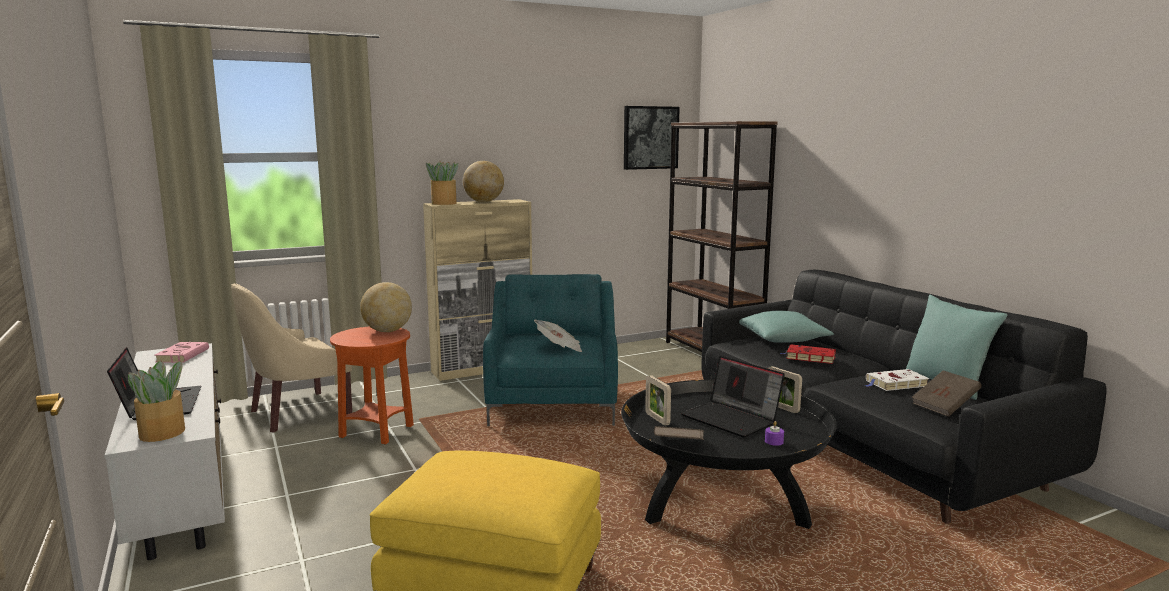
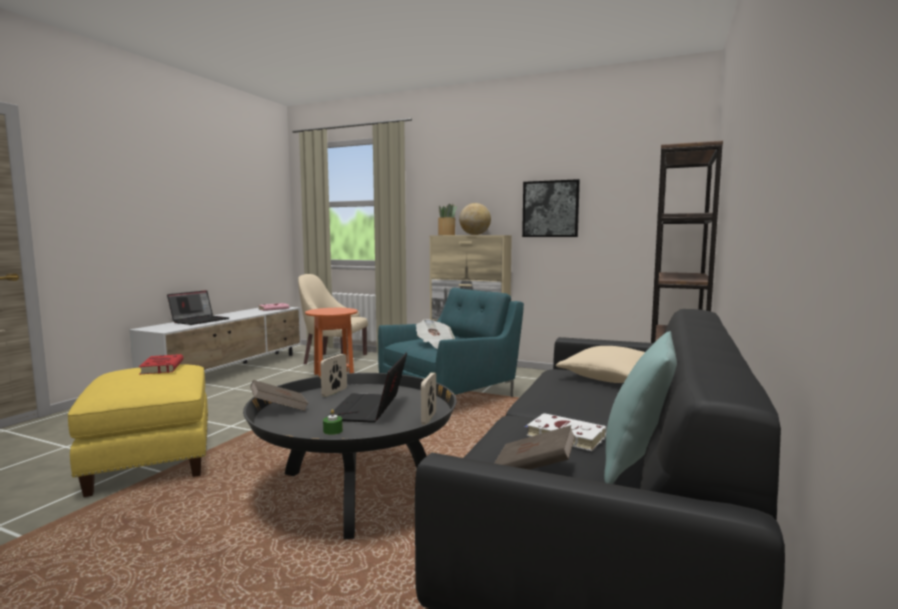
camera: 50 degrees right, 5 degrees down
potted plant [128,360,185,442] -> none
globe [360,282,412,332] -> none
picture [624,106,680,170] -> picture moved to [522,179,580,237]
turquoise pillow [739,311,834,343] -> beige pillow [556,346,645,383]
purple candle [765,421,784,446] -> green candle [323,409,343,435]
red book [780,344,836,364] -> red book moved to [139,354,183,375]

